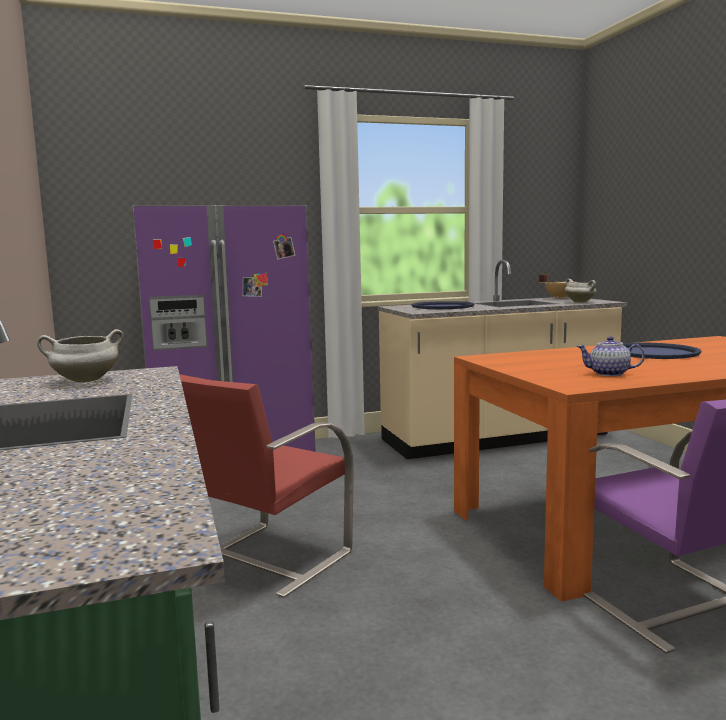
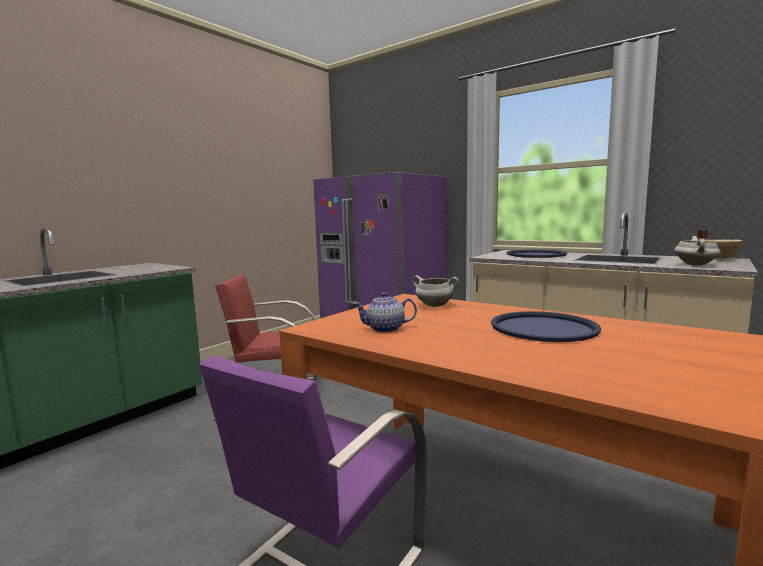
camera: 55 degrees right, 0 degrees up
white cooking pot [37,329,124,383] -> white cooking pot moved to [412,275,459,307]
teapot [577,336,645,376] -> teapot turned 75 degrees counterclockwise [353,292,417,333]

